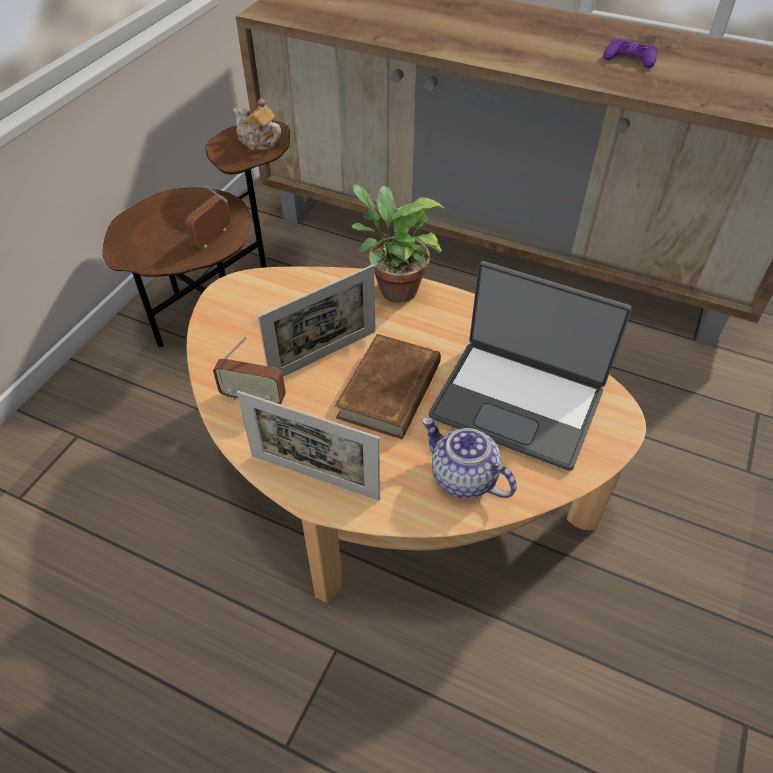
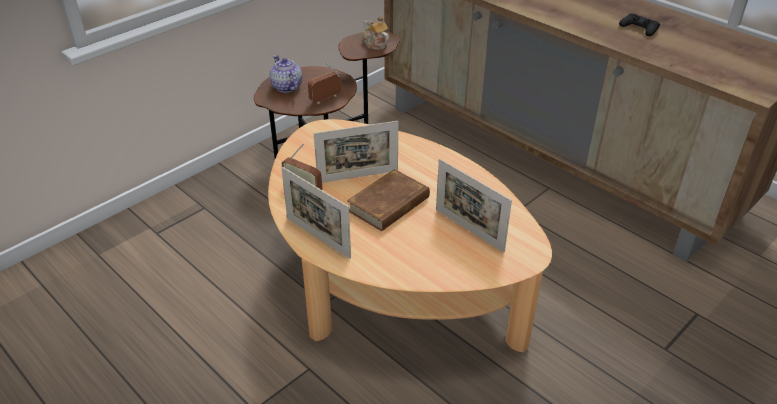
camera: 20 degrees right, 10 degrees down
potted plant [351,184,444,303] -> none
teapot [422,417,517,498] -> teapot moved to [269,55,302,93]
laptop [429,261,632,471] -> picture frame [436,159,512,252]
purple game controller [603,39,657,68] -> black game controller [619,13,660,36]

